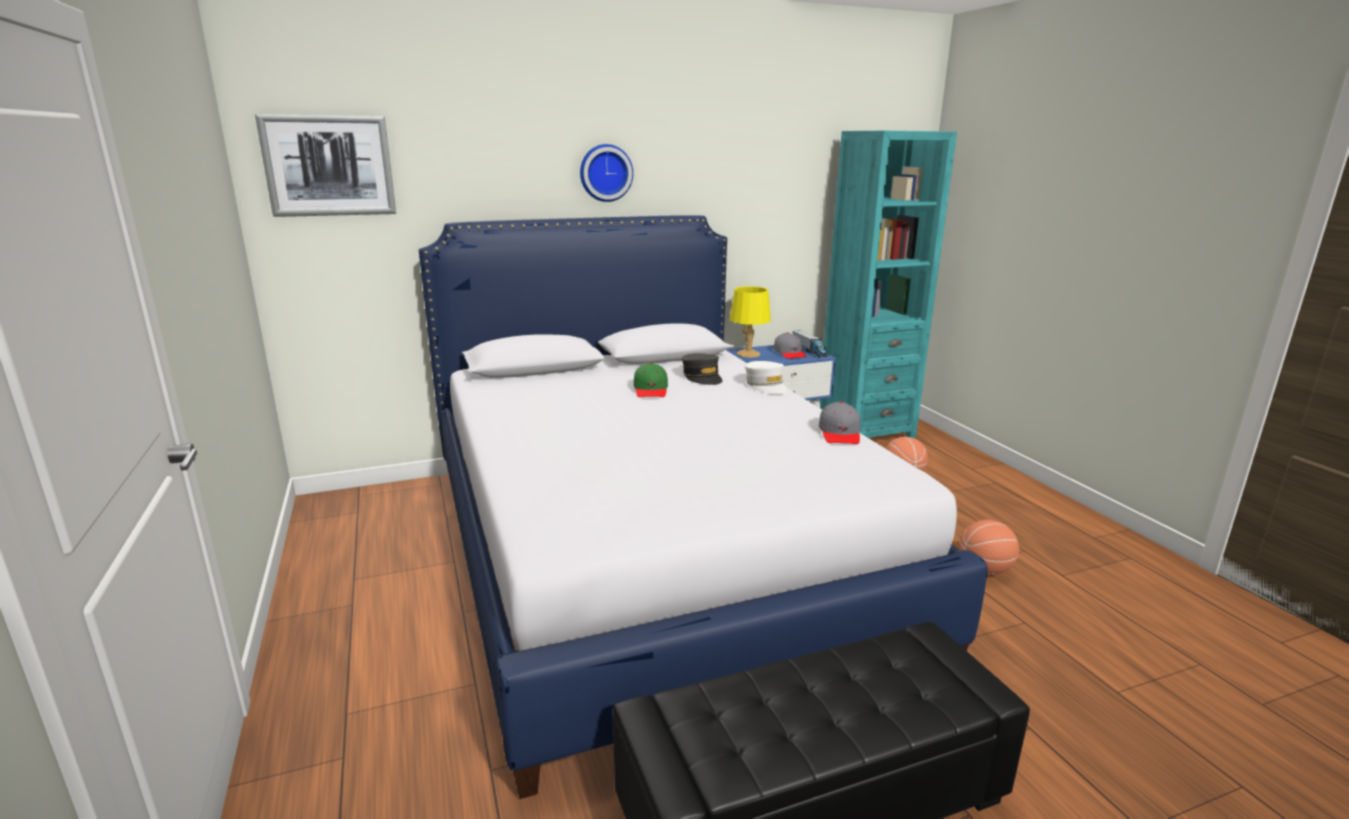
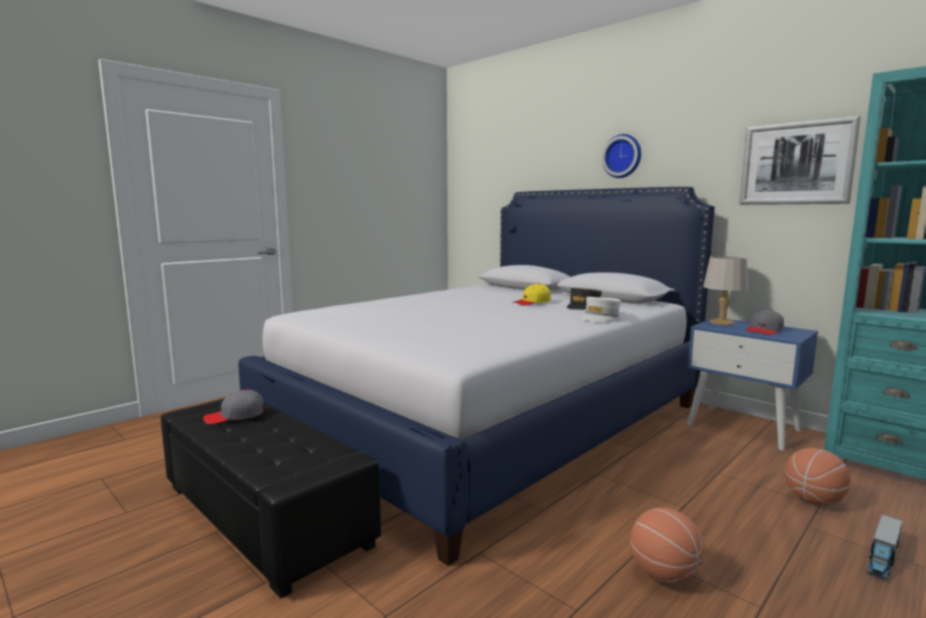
camera: 65 degrees right, 10 degrees down
picture [255,114,396,217] -> picture moved to [739,116,861,205]
green cap [634,363,668,397] -> yellow cap [512,283,551,306]
yellow table lamp [730,286,771,358] -> grey table lamp [703,256,749,325]
toy truck [793,330,829,358] -> toy truck moved to [867,514,903,580]
grey cap [819,402,860,444] -> grey cap moved to [203,389,264,424]

